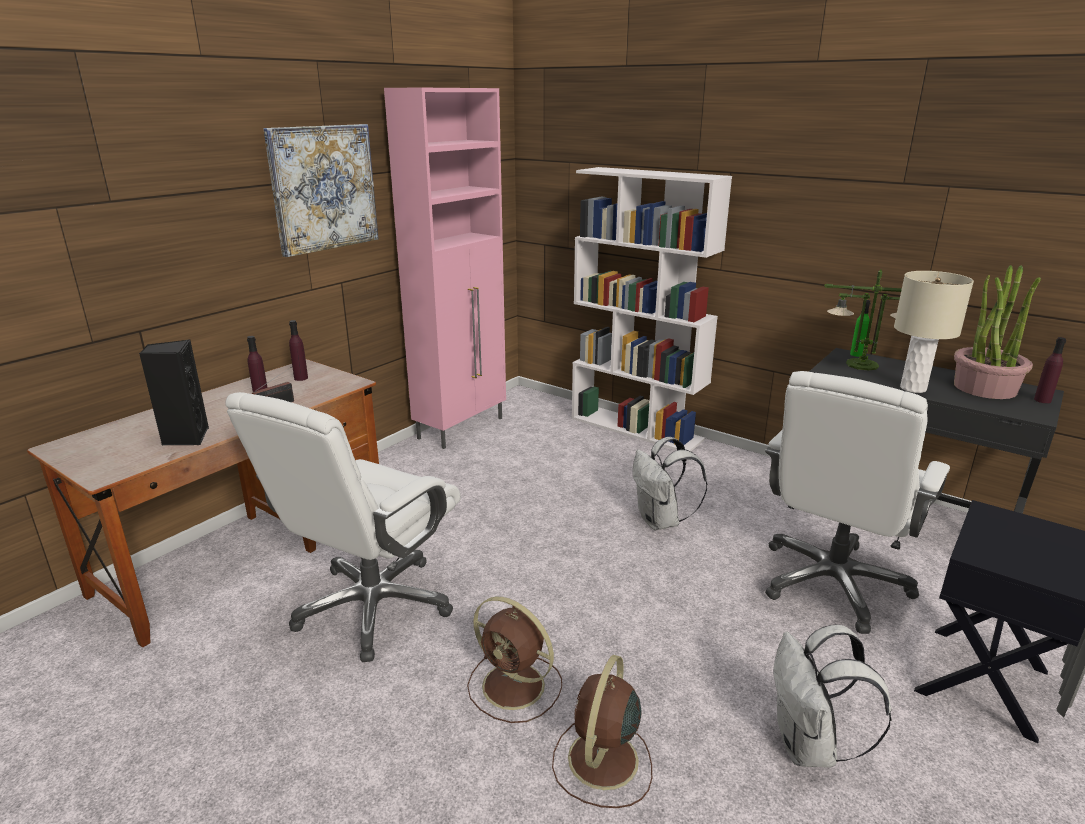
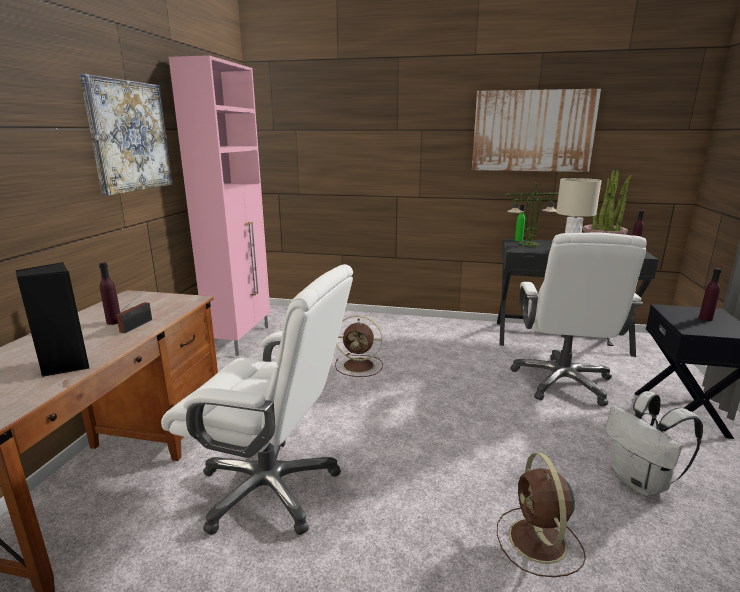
camera: 25 degrees left, 5 degrees down
white office chair [225,392,461,662] -> white office chair turned 75 degrees counterclockwise [161,264,353,535]
purple bottle [289,320,308,381] -> purple bottle moved to [699,268,721,321]
brown fan [467,597,562,723] -> brown fan moved to [335,315,383,377]
white bookcase [572,167,732,451] -> none
white backpack [632,437,708,530] -> none
none -> picture [472,89,601,172]

